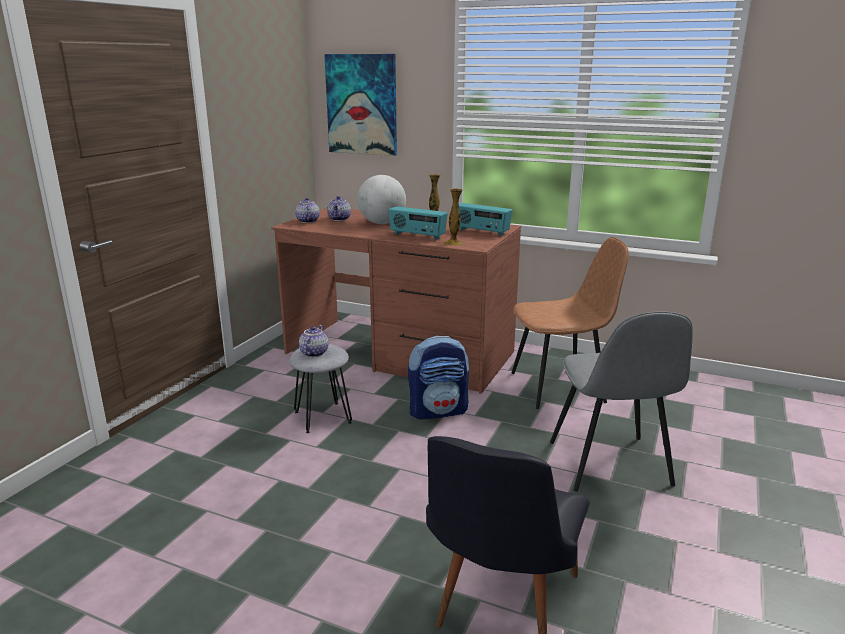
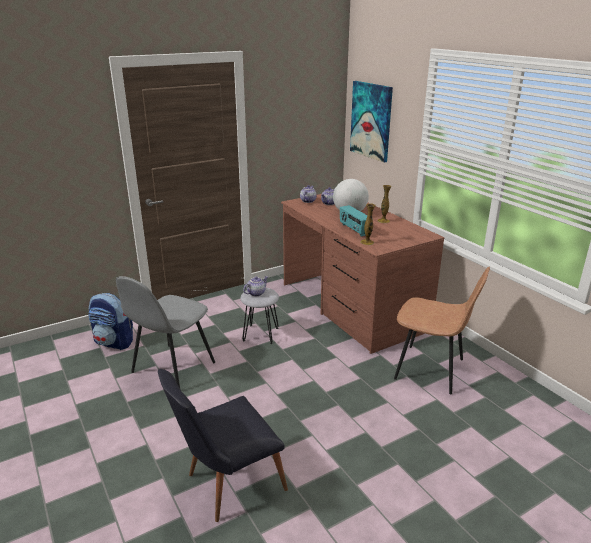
camera: 35 degrees right, 5 degrees up
backpack [408,335,469,419] -> backpack moved to [88,293,133,350]
radio [459,203,512,236] -> none
grey chair [550,312,693,492] -> grey chair moved to [116,276,215,388]

